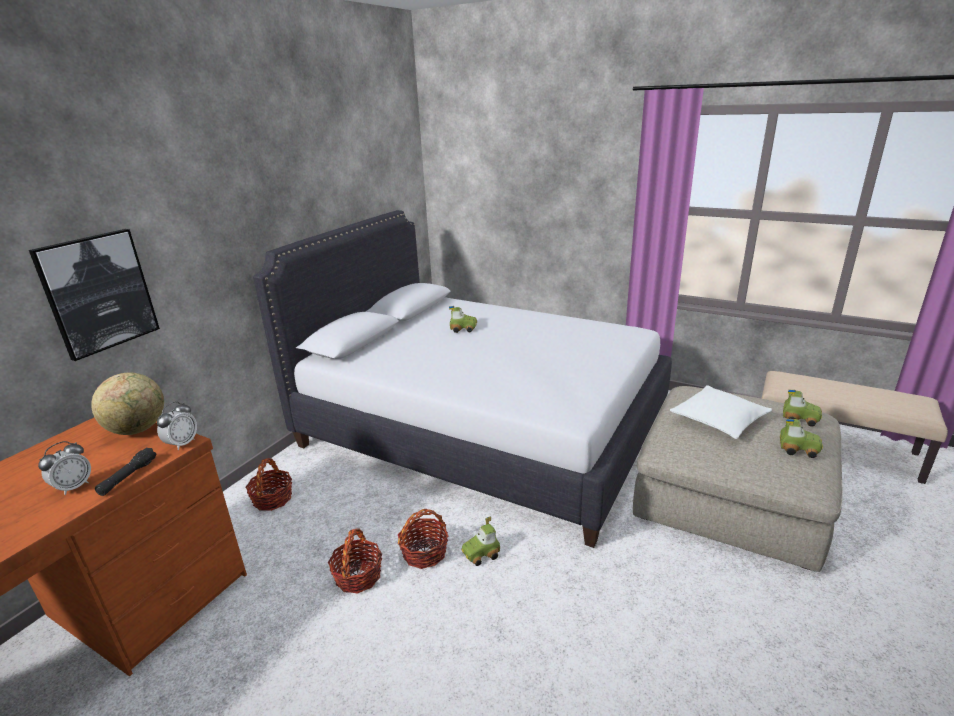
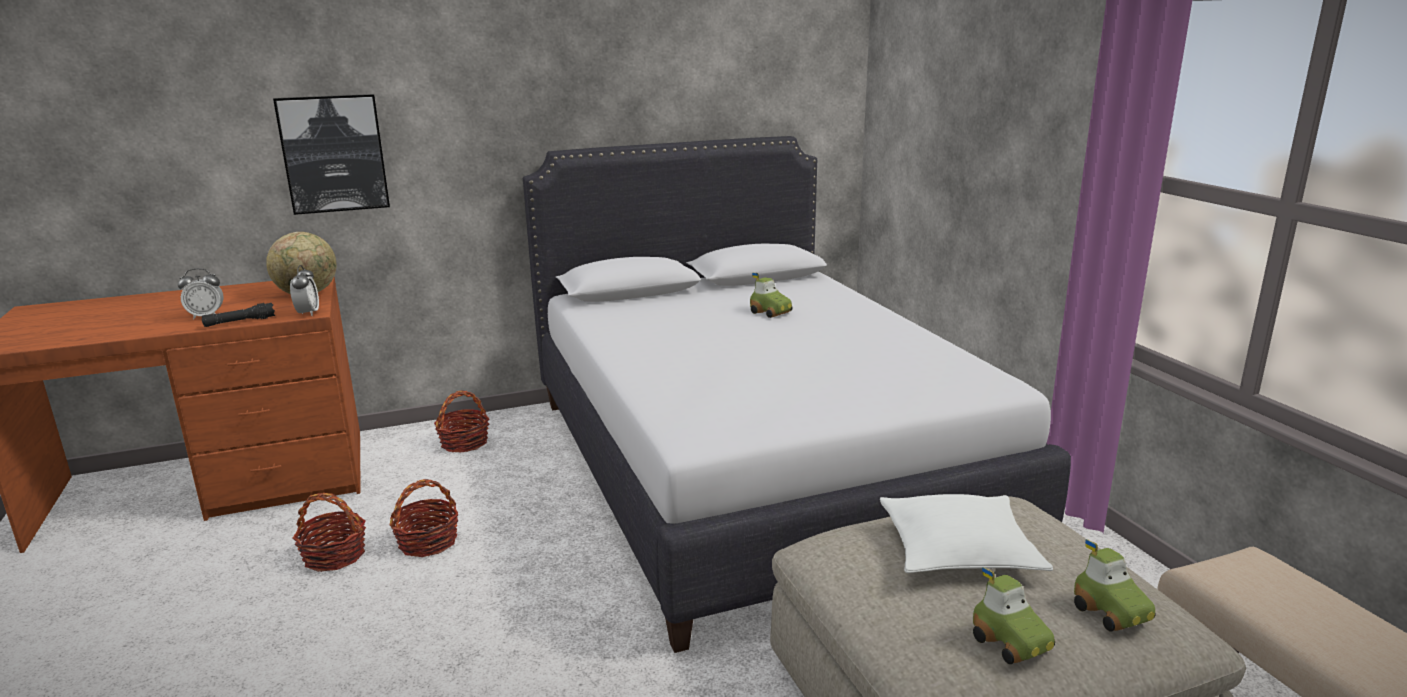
camera: 40 degrees right, 5 degrees down
alarm clock [157,401,197,450] -> alarm clock turned 75 degrees counterclockwise [290,265,319,316]
basket [398,509,448,569] -> basket moved to [293,493,366,572]
toy car [462,516,500,566] -> none

